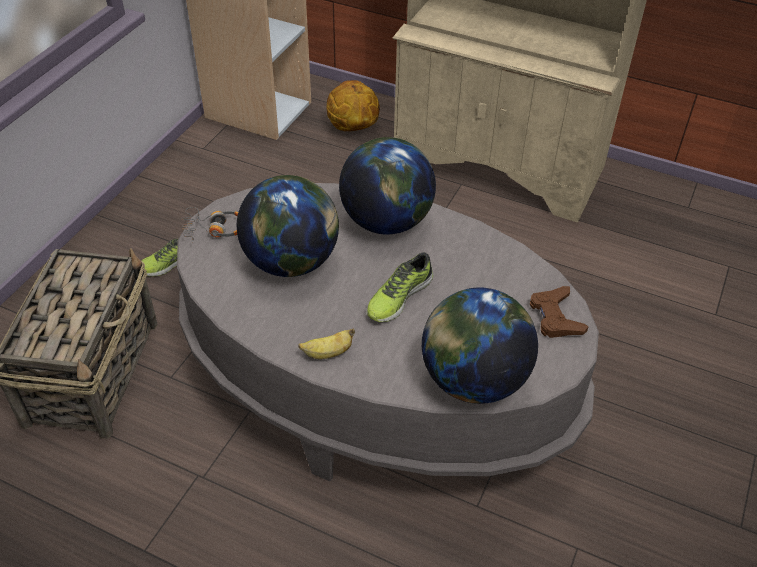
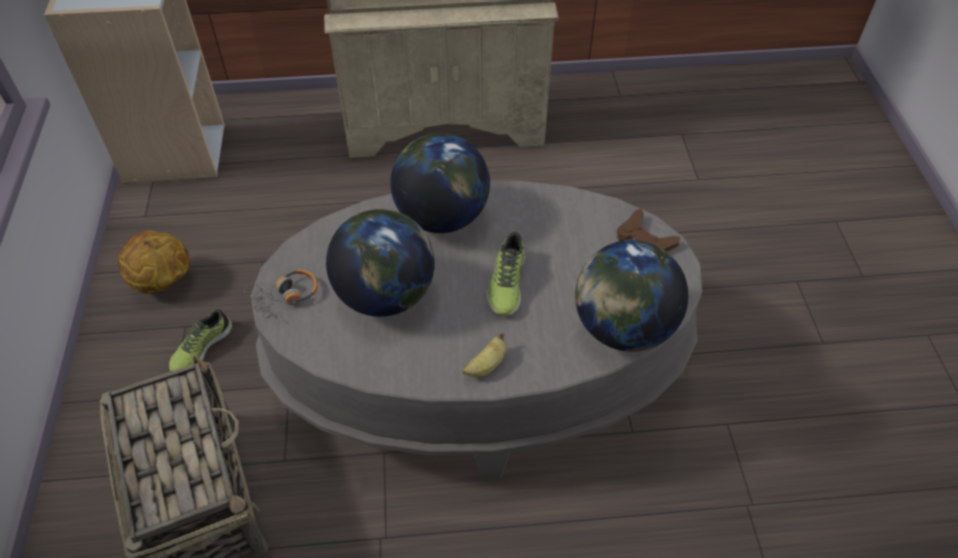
camera: 30 degrees left, 5 degrees up
basketball [326,80,380,131] -> basketball moved to [118,230,190,294]

